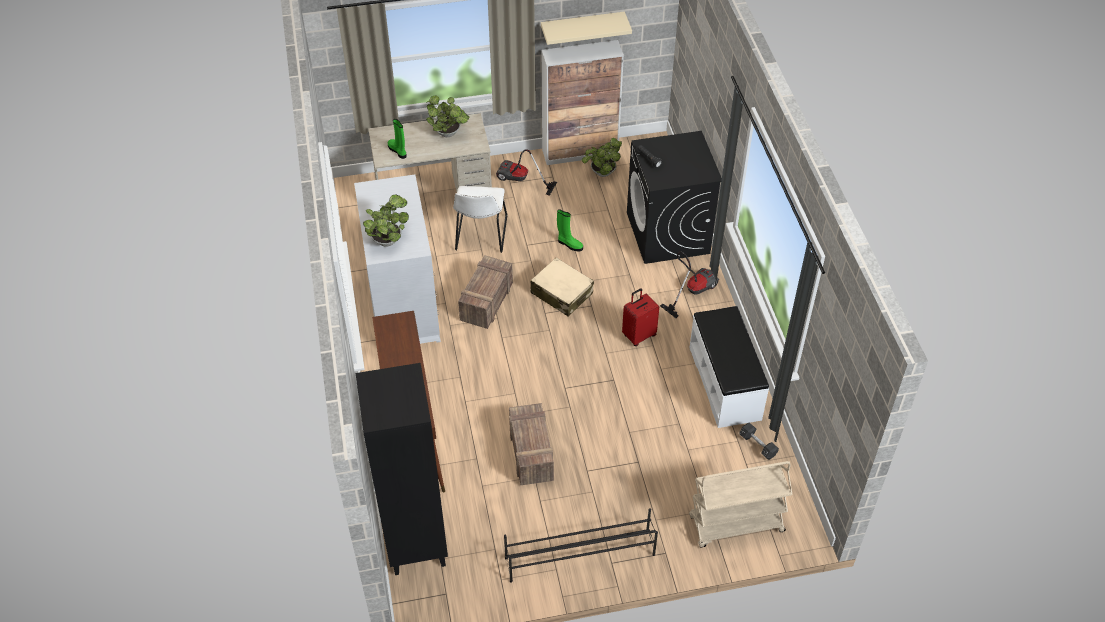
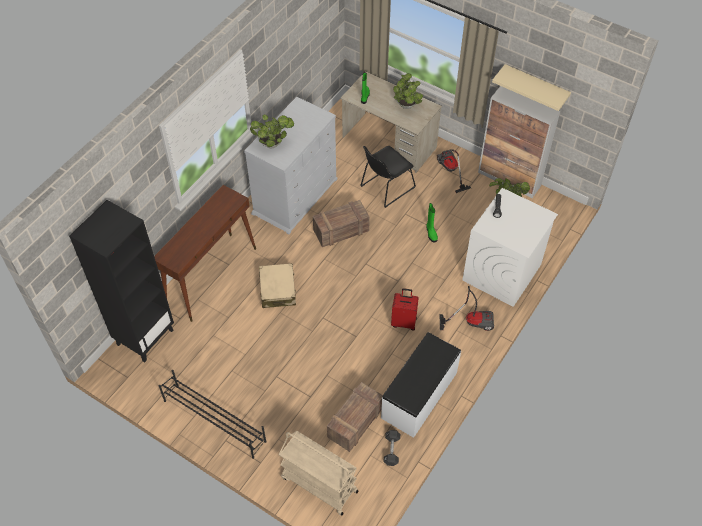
camera: 45 degrees right, 5 degrees up
white chair [453,186,507,253] -> black chair [360,146,416,208]
crate [509,403,554,485] -> crate moved to [327,382,383,452]
beige suitcase [530,257,594,317] -> beige suitcase moved to [259,263,297,308]
black washing machine [627,131,722,264] -> white washing machine [462,188,558,307]

